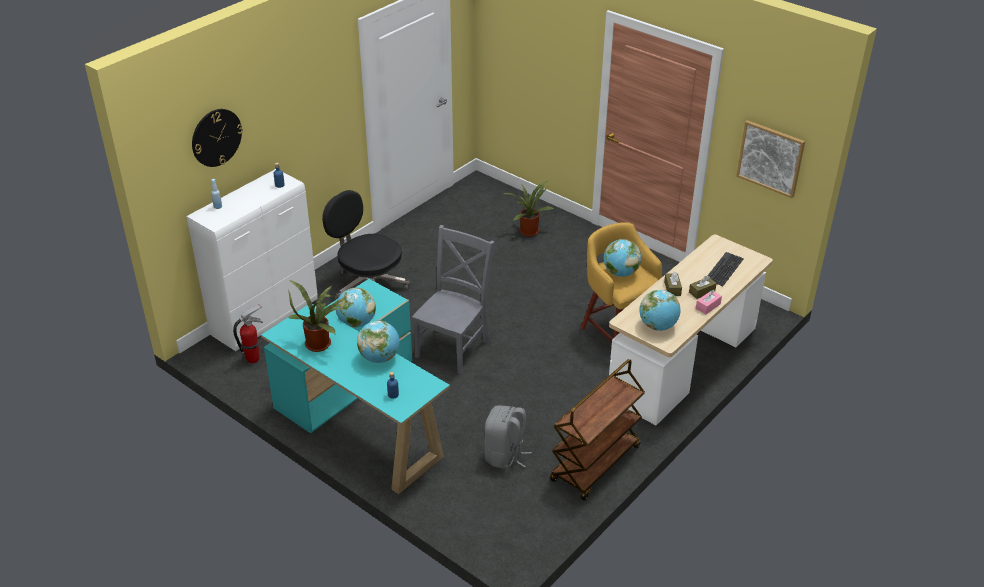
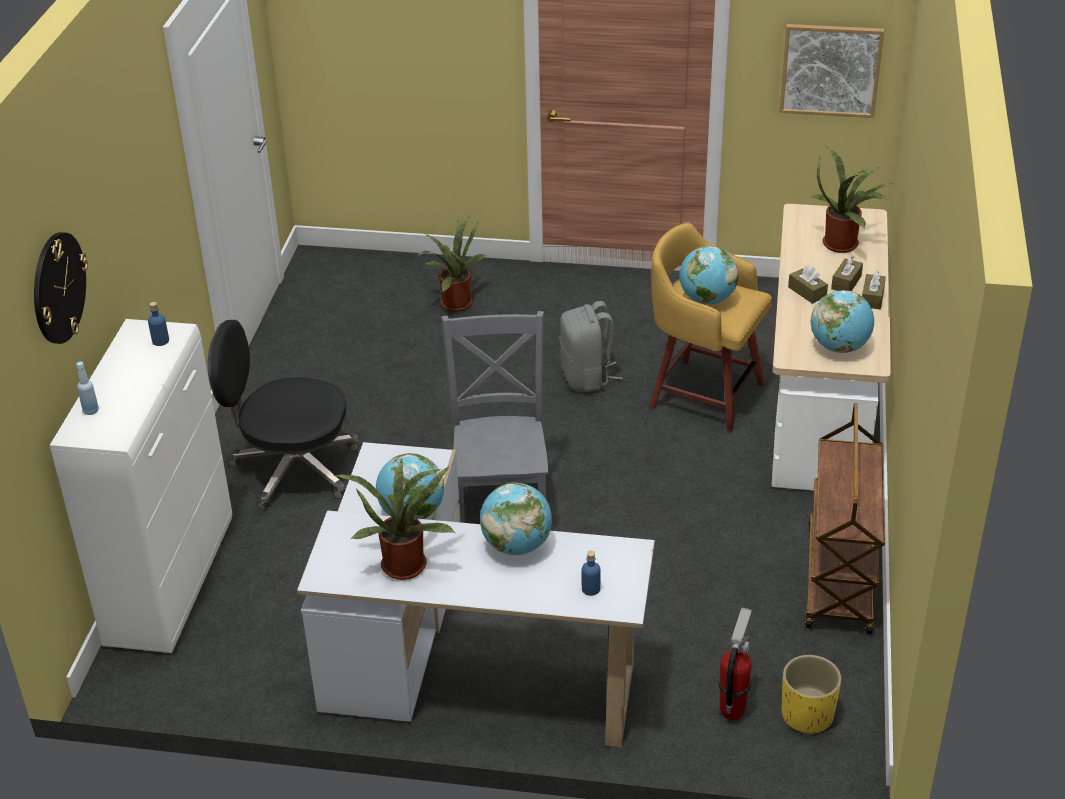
camera: 30 degrees left, 0 degrees up
fire extinguisher [233,304,263,364] -> fire extinguisher moved to [718,608,752,720]
turquoise desk [261,279,450,494] -> white desk [297,442,655,747]
grey backpack [484,405,531,469] -> grey backpack moved to [559,301,623,392]
pink tissue box [696,290,722,314] -> brown tissue box [862,271,886,309]
keyboard [707,252,744,286] -> potted plant [811,147,894,253]
none -> yellow planter [782,655,841,735]

